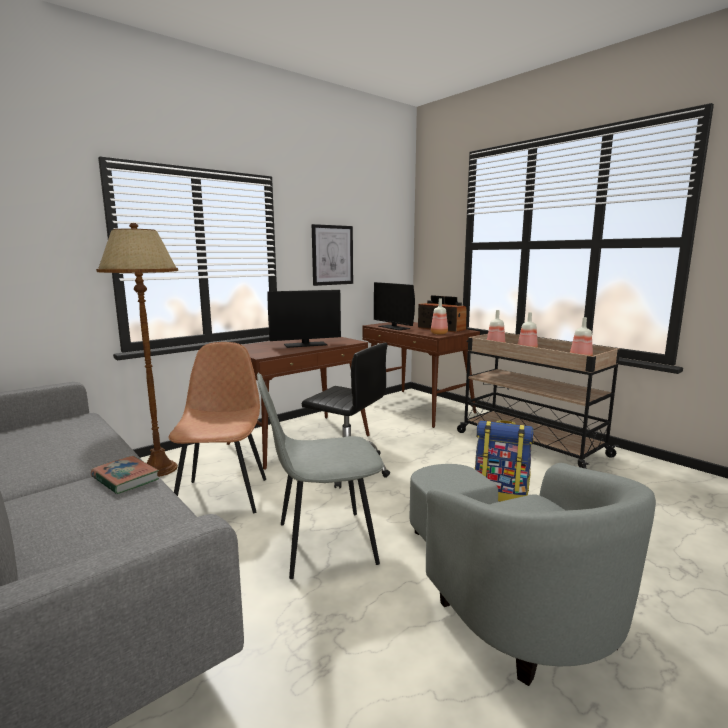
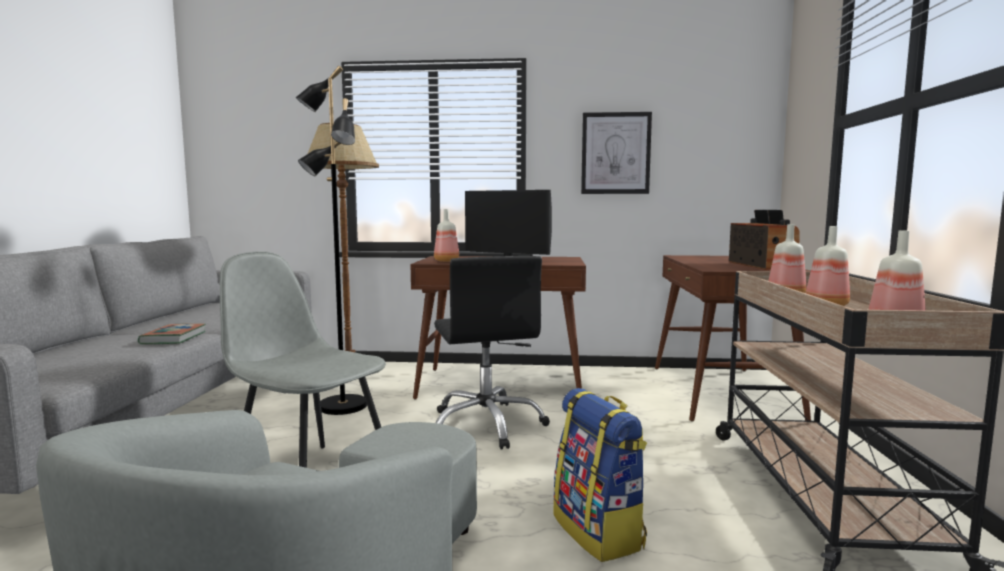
camera: 45 degrees right, 5 degrees down
brown chair [169,342,266,513] -> black floor lamp [296,66,367,415]
monitor [374,282,415,330] -> none
bottle [431,298,448,335] -> bottle moved to [434,209,459,262]

